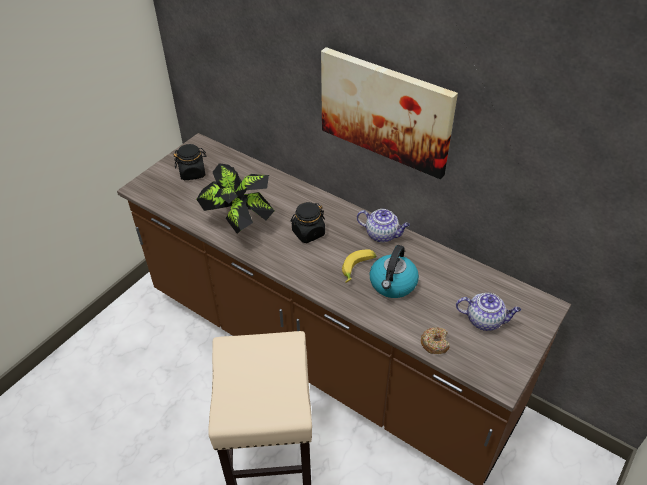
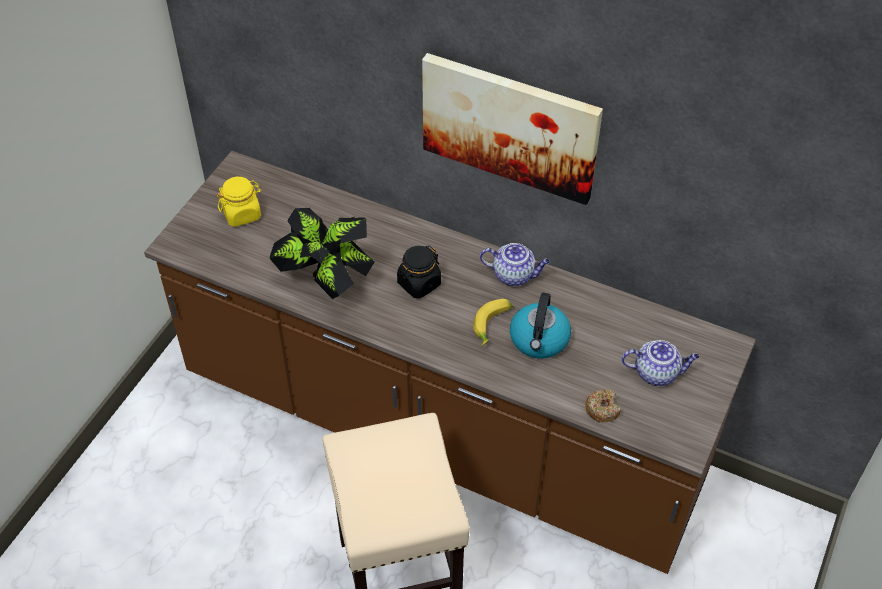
camera: 10 degrees left, 5 degrees up
black jar [174,144,206,180] -> yellow jar [217,177,261,227]

